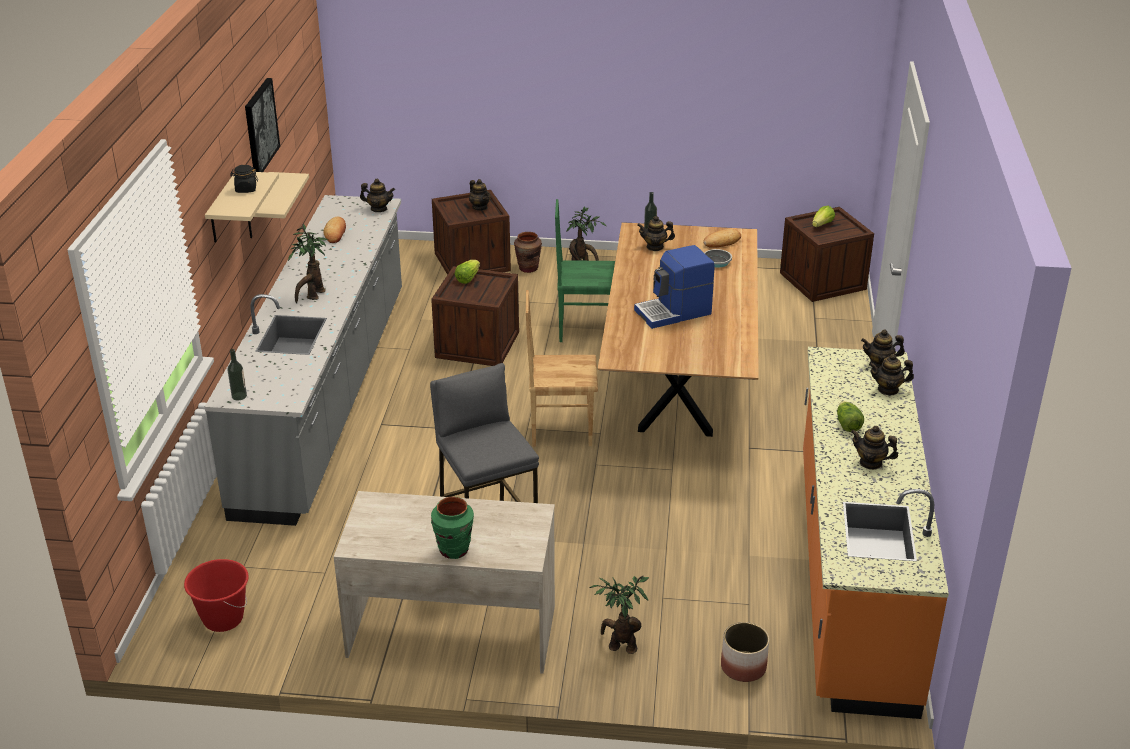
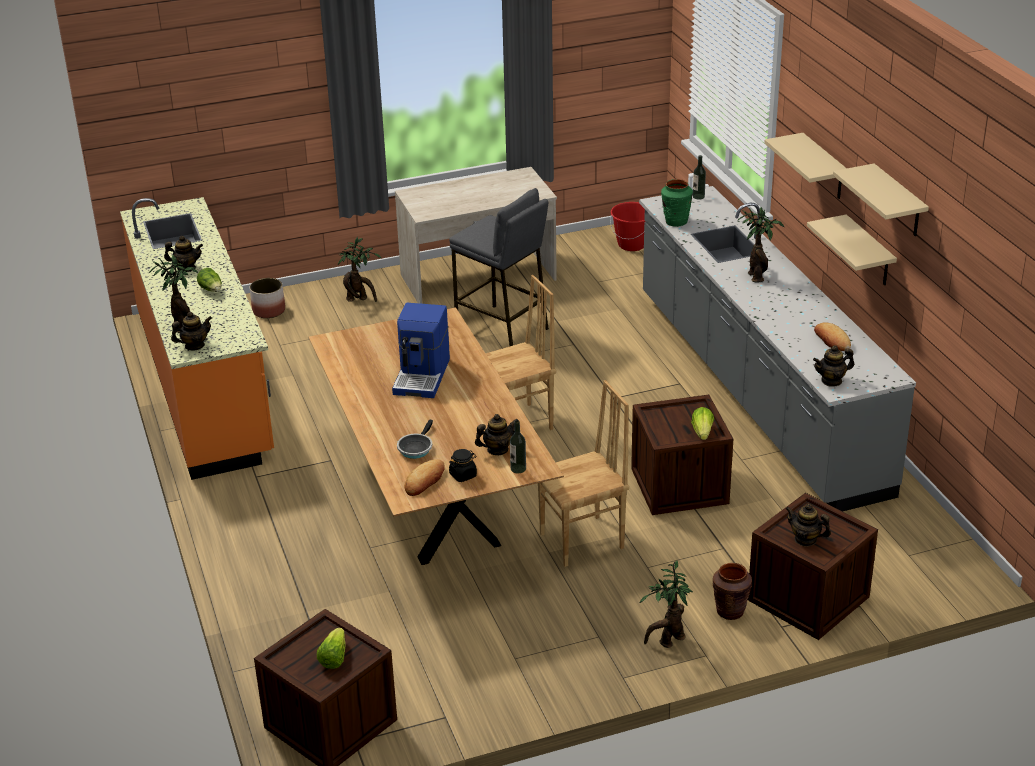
camera: 155 degrees right, 0 degrees up
black jar [230,165,258,193] -> black jar moved to [449,449,477,482]
picture [245,78,280,172] -> beige shelf [833,163,929,236]
green vase [431,497,474,559] -> green vase moved to [661,179,693,227]
green chair [555,199,615,342] -> brown chair [538,380,629,567]
coffee machine [634,245,715,329] -> coffee machine turned 150 degrees clockwise [392,303,450,398]
teapot [869,354,914,395] -> potted plant [149,255,198,333]

